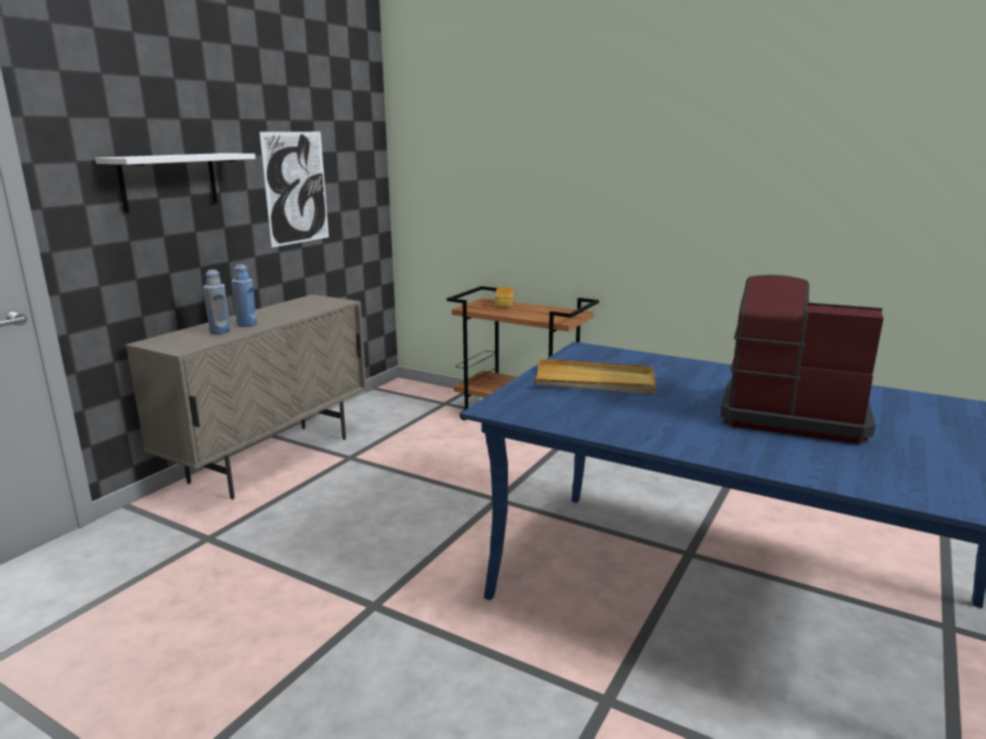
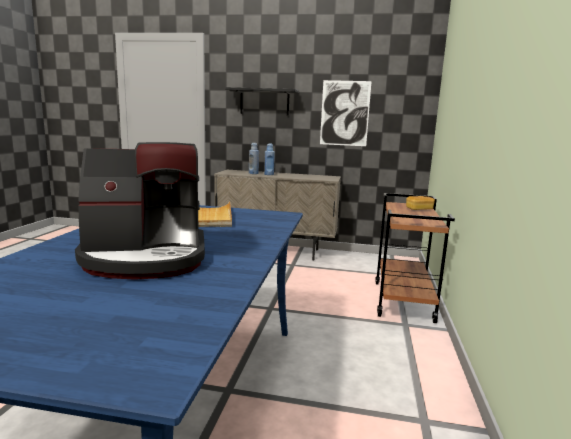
camera: 70 degrees right, 5 degrees down
white shelf [95,153,255,213] -> black shelf [225,87,299,115]
coffee machine [720,275,884,444] -> coffee machine turned 75 degrees clockwise [75,142,205,280]

